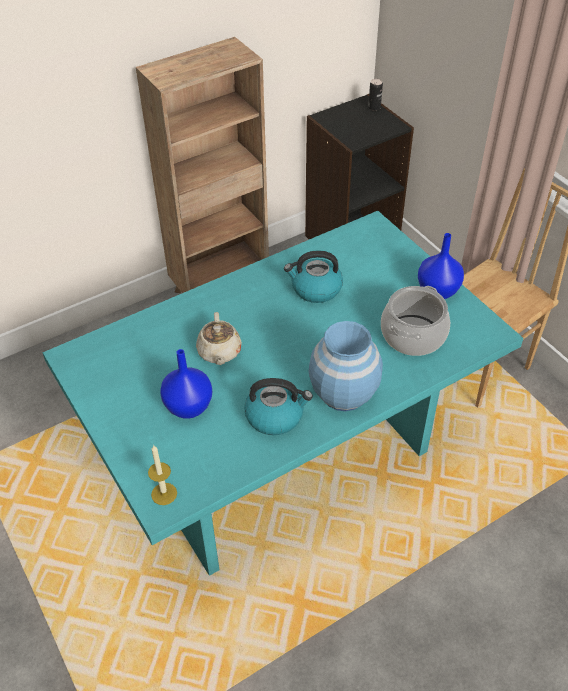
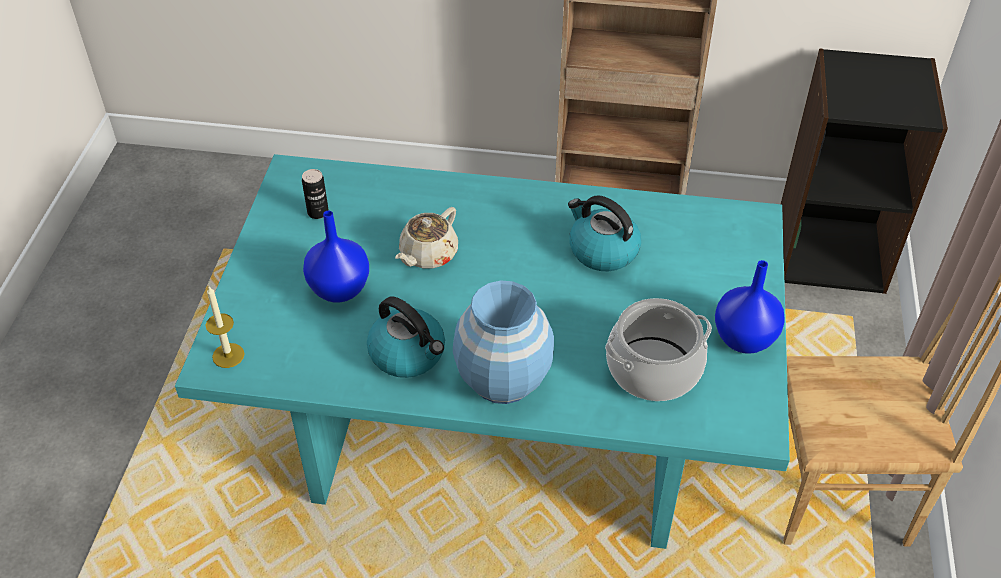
camera: 40 degrees right, 0 degrees up
can [368,79,383,111] -> can moved to [302,169,329,219]

